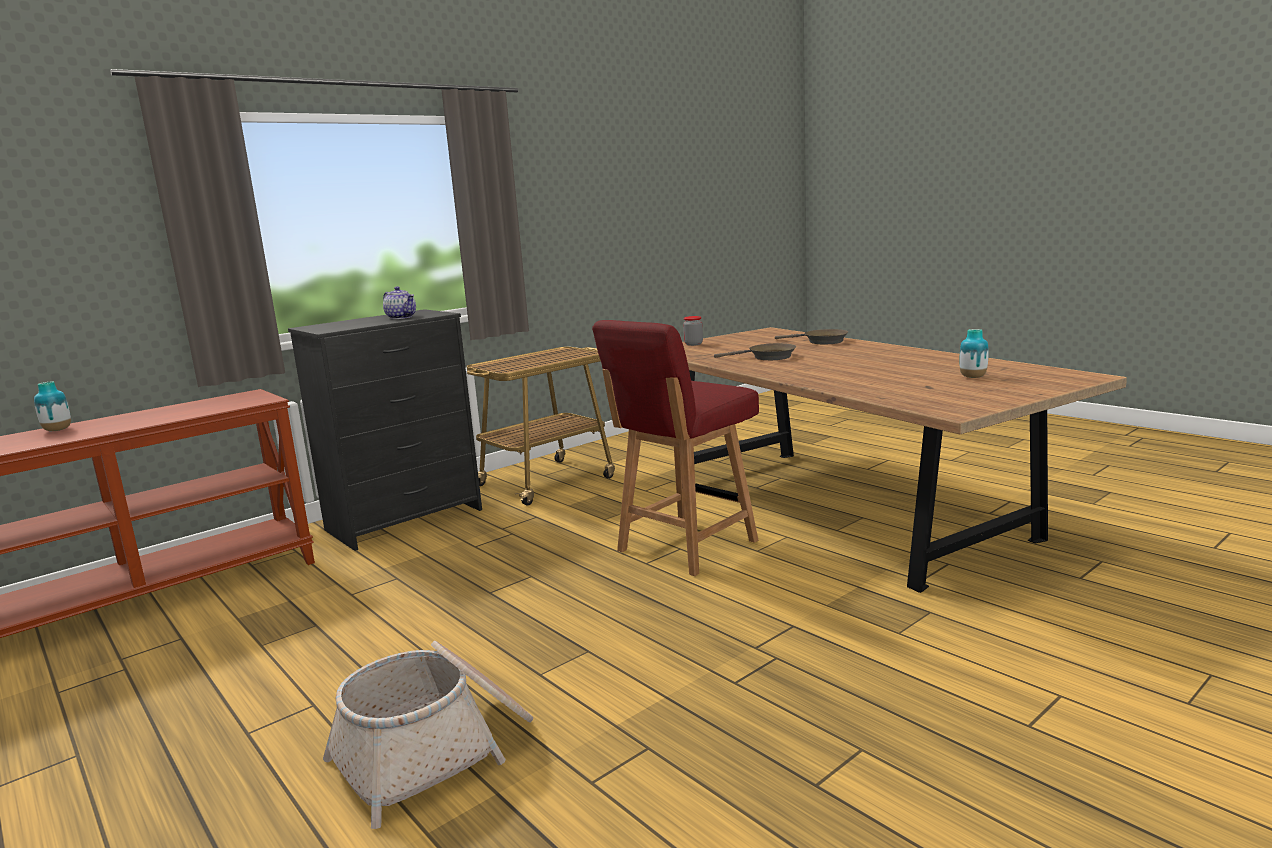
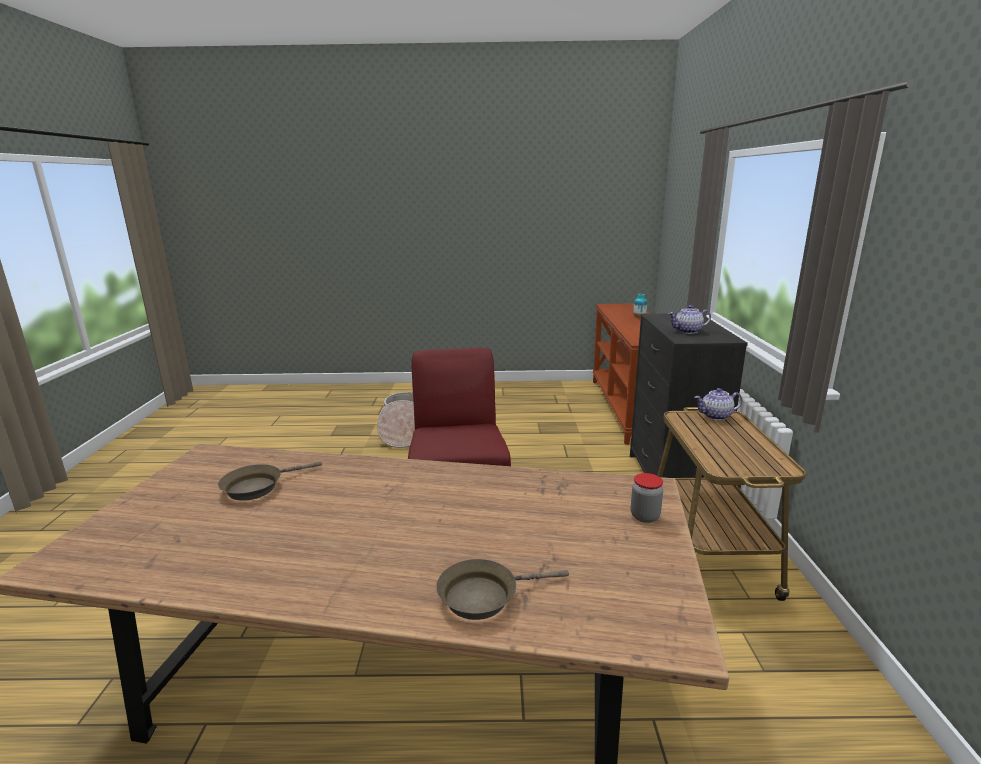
camera: 130 degrees right, 5 degrees up
brown frying pan [714,343,796,360] -> brown frying pan moved to [218,462,322,501]
vase [959,329,989,378] -> none
none -> teapot [695,388,743,420]

